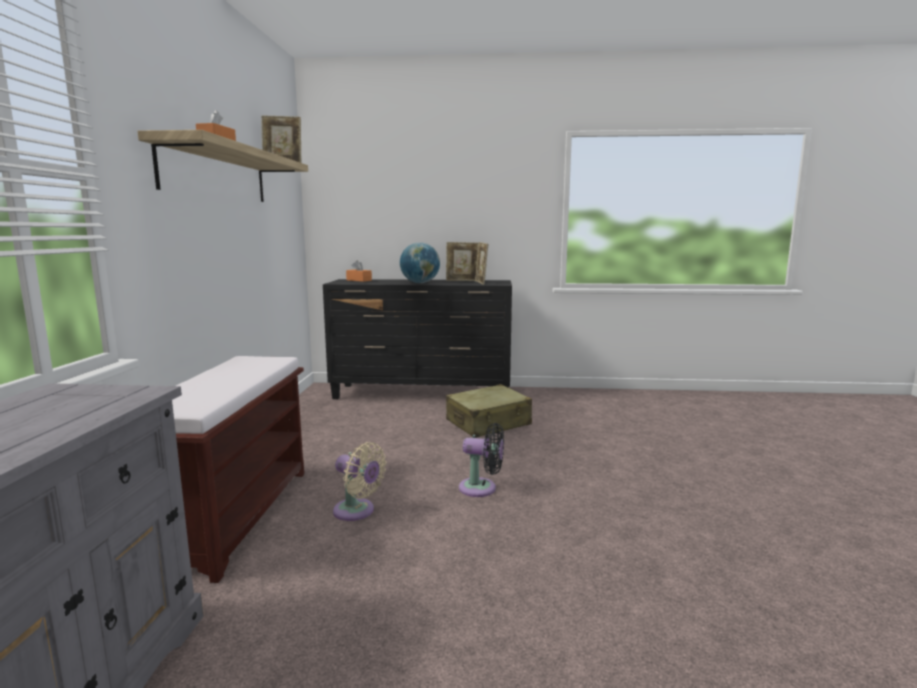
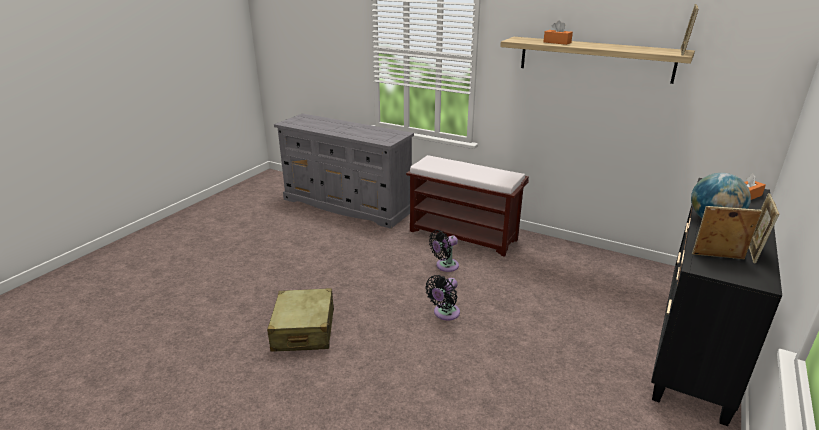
camera: 115 degrees right, 15 degrees up
beige fan [333,442,387,521] -> black fan [429,230,459,272]
beige suitcase [446,384,532,438] -> beige suitcase moved to [267,288,334,352]

